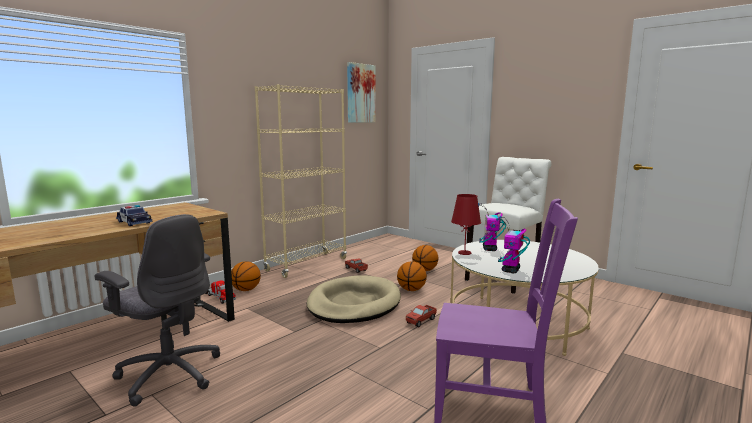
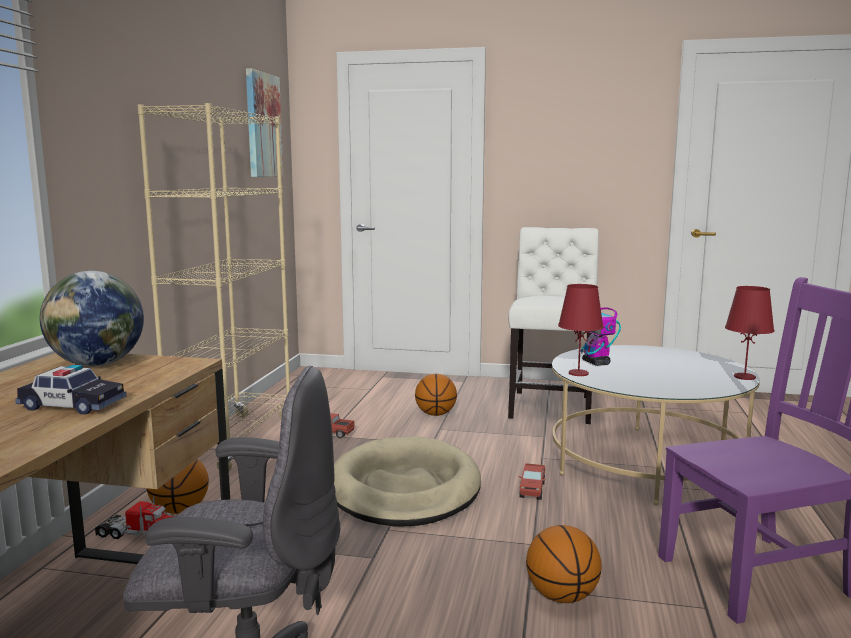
camera: 30 degrees left, 0 degrees up
basketball [397,261,427,291] -> basketball moved to [526,525,602,603]
toy robot [496,216,530,273] -> none
none -> globe [40,271,144,366]
none -> red table lamp [725,286,775,380]

